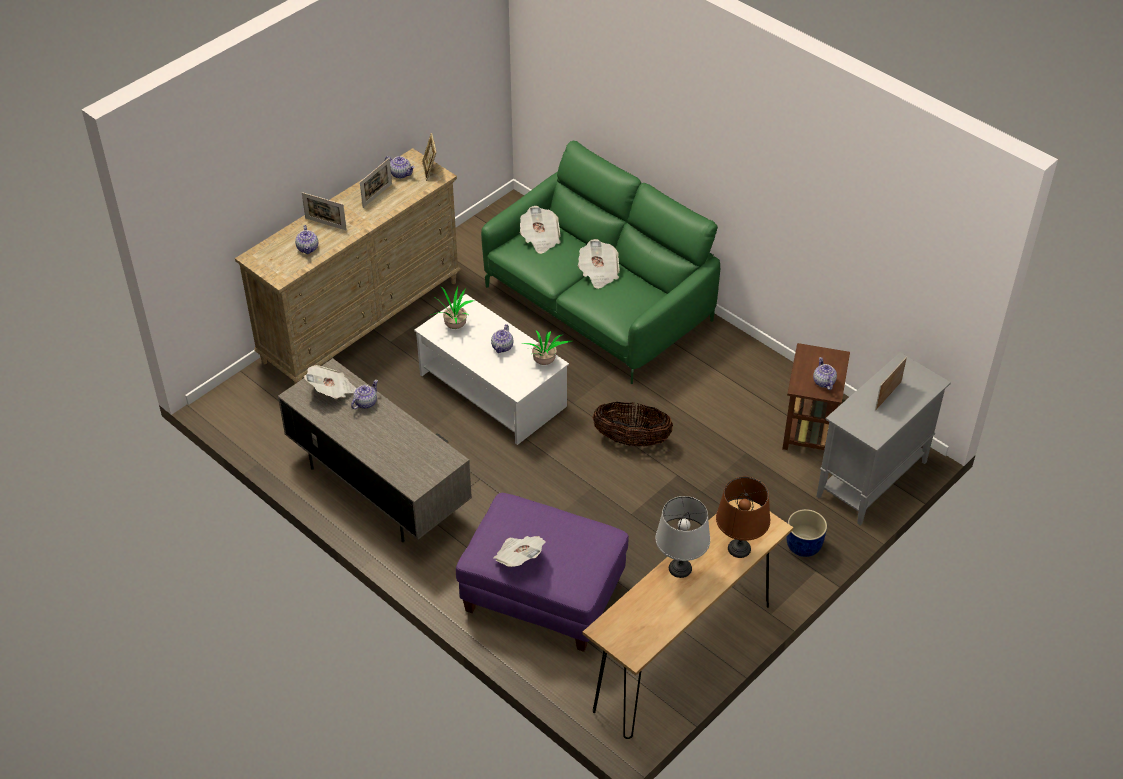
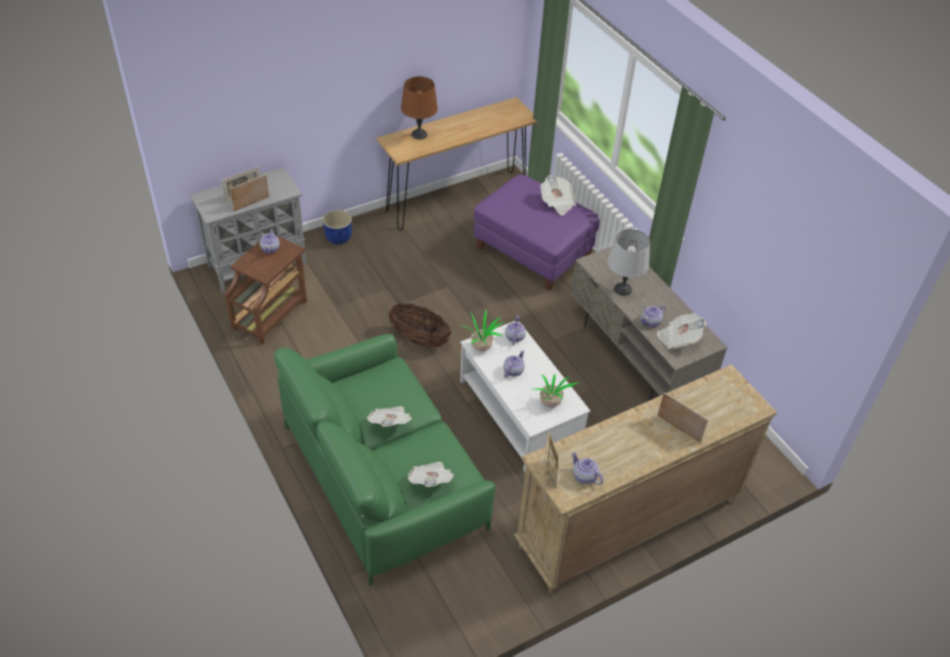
camera: 165 degrees left, 0 degrees up
teapot [295,225,318,254] -> teapot moved to [505,315,526,345]
picture frame [360,158,392,208] -> picture frame moved to [230,174,269,212]
grey table lamp [655,496,710,578] -> grey table lamp moved to [608,229,650,296]

